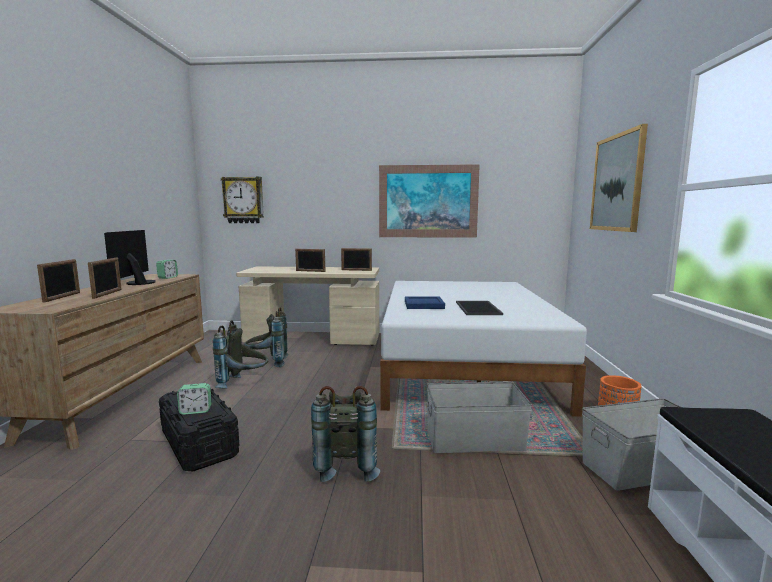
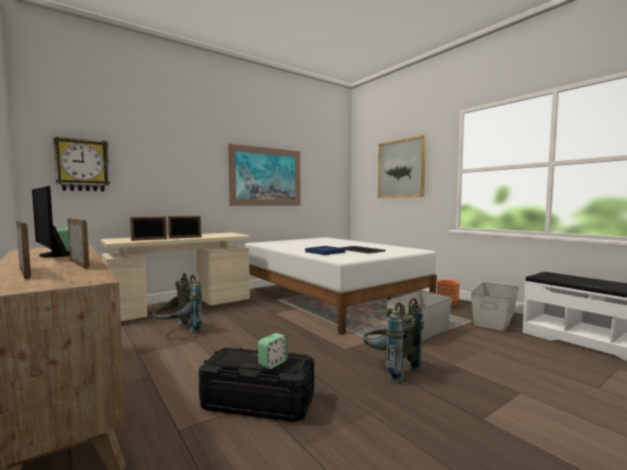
camera: 40 degrees left, 5 degrees down
grey backpack [213,320,268,389] -> none
picture frame [341,248,372,271] -> picture frame moved to [130,216,167,241]

